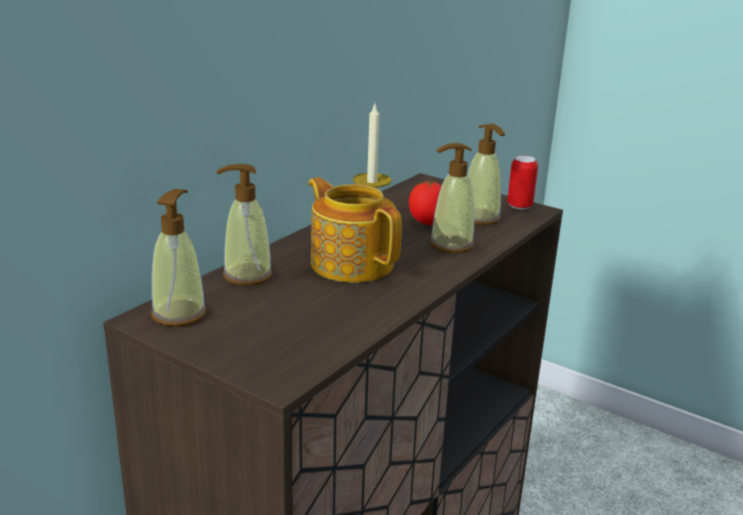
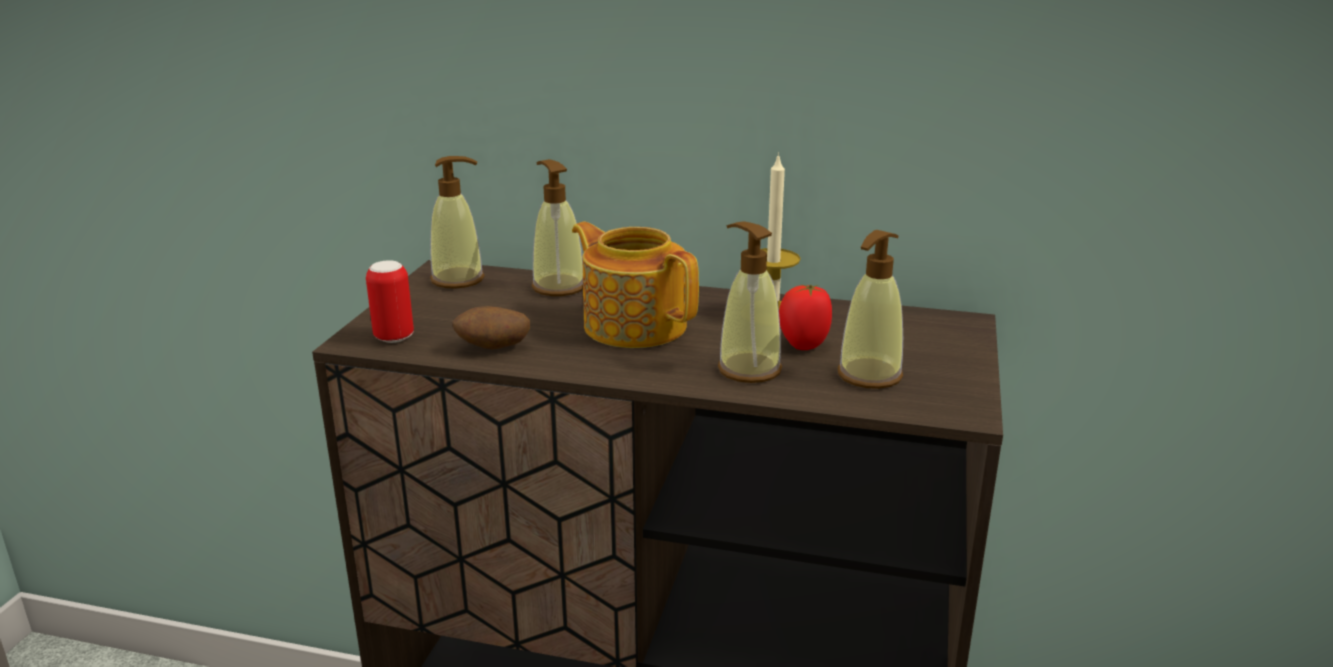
camera: 70 degrees right, 0 degrees up
teapot [308,177,402,283] -> teapot turned 75 degrees counterclockwise [572,222,699,348]
can [507,155,538,210] -> can moved to [366,260,414,343]
none -> potato [452,306,530,349]

